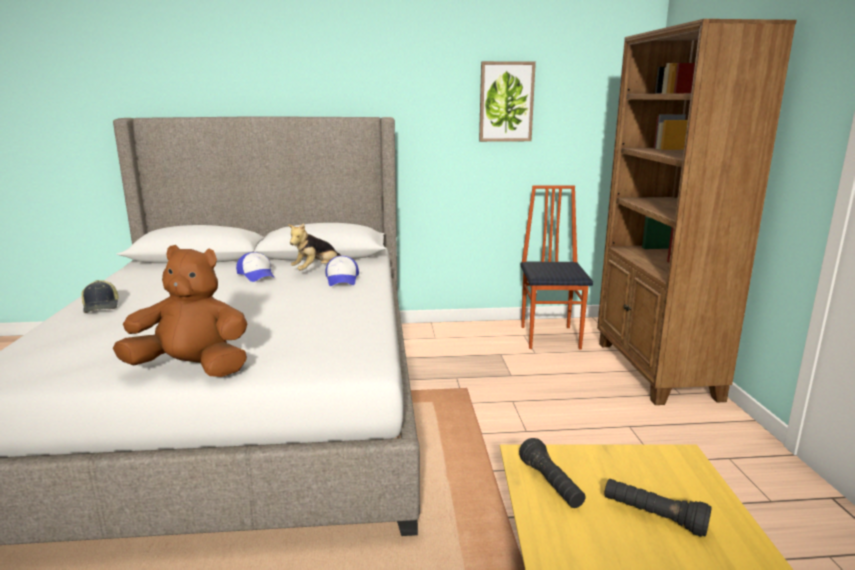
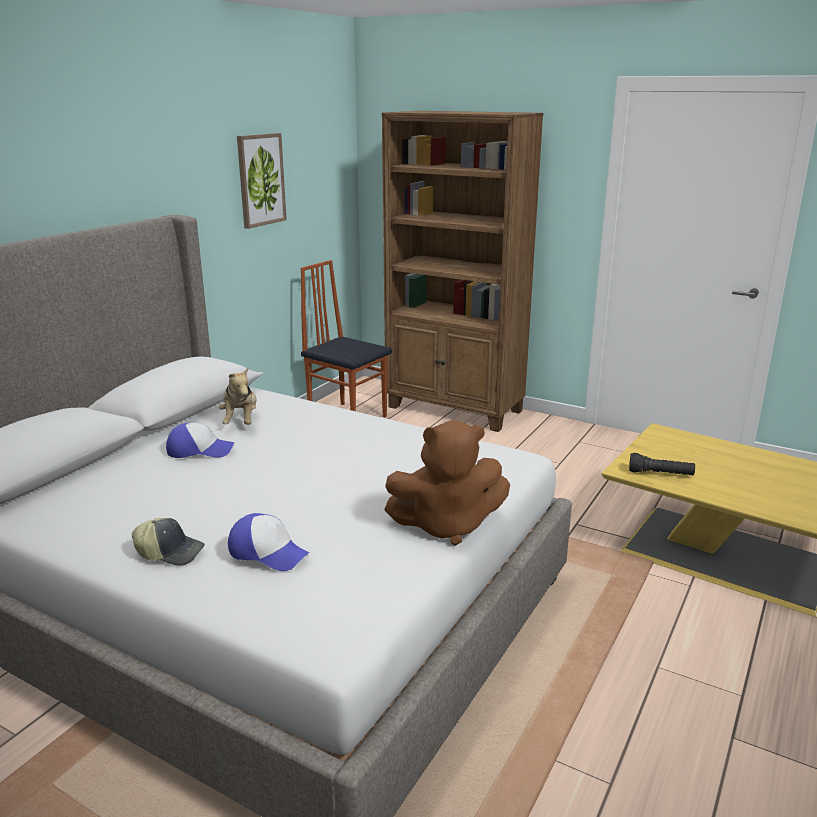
camera: 55 degrees left, 5 degrees up
brown plush toy [113,245,247,377] -> brown plush toy turned 135 degrees counterclockwise [384,420,510,546]
cap [325,256,359,286] -> cap moved to [228,513,310,571]
black flashlight [604,479,712,537] -> none

